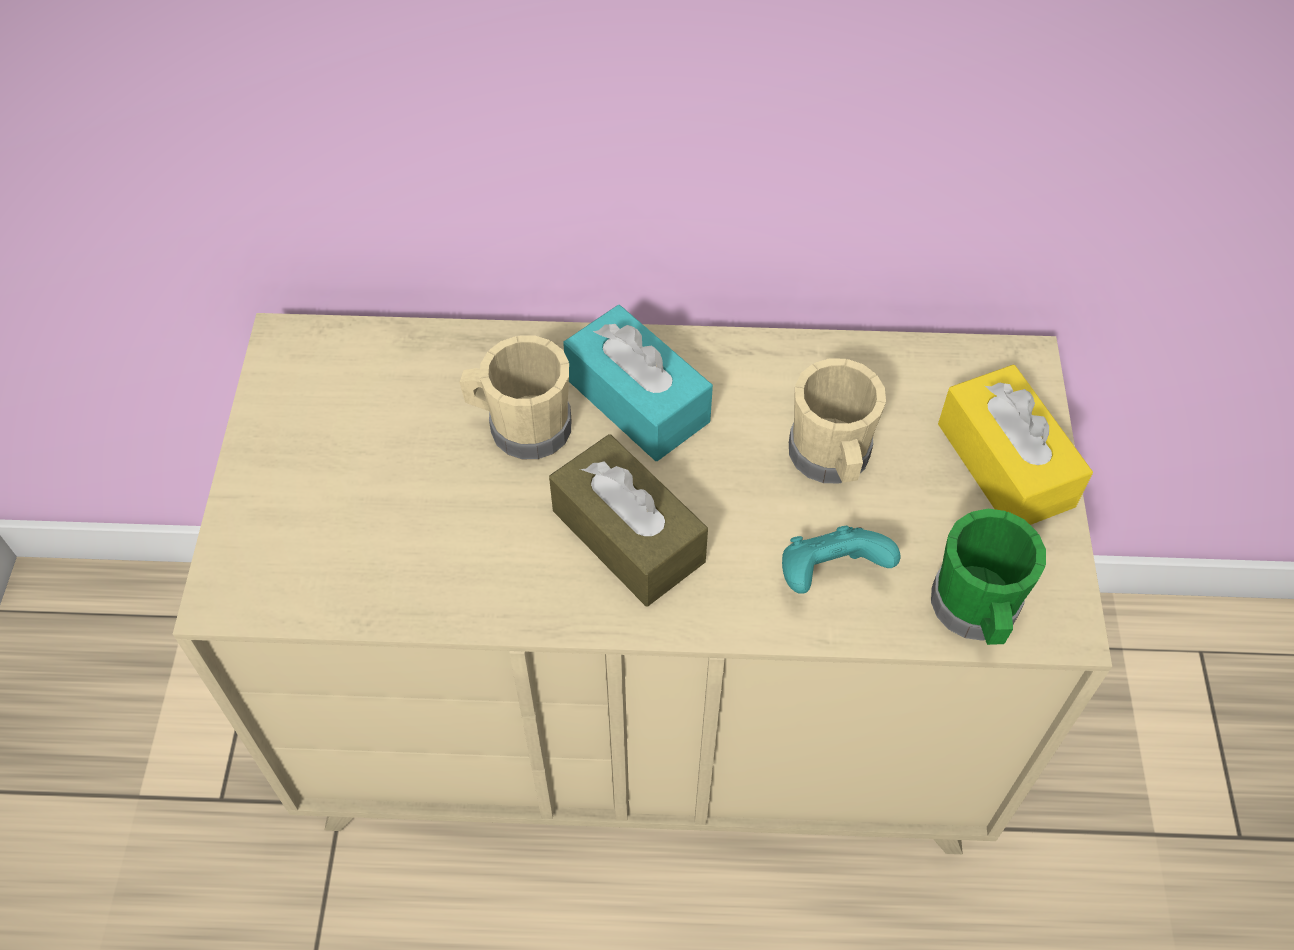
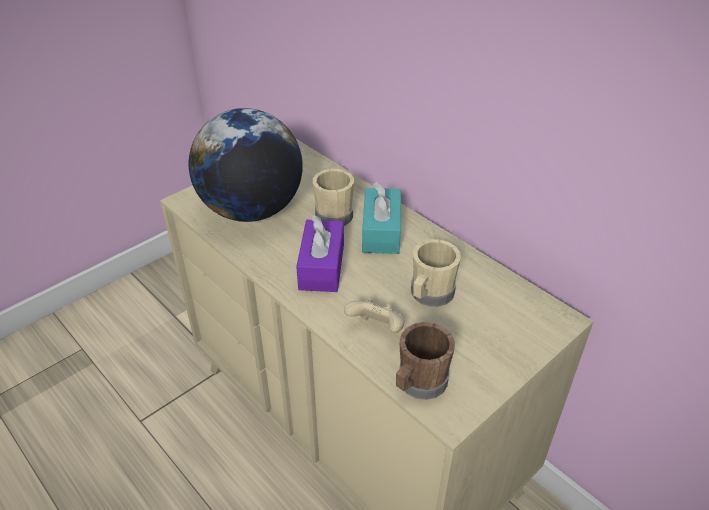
camera: 45 degrees right, 15 degrees down
brown tissue box [549,434,708,606] -> purple tissue box [296,215,344,292]
turquoise game controller [782,526,901,593] -> beige game controller [344,298,405,333]
green mug [931,509,1046,645] -> brown mug [396,322,455,400]
yellow tissue box [938,365,1093,525] -> none
none -> globe [189,108,303,222]

